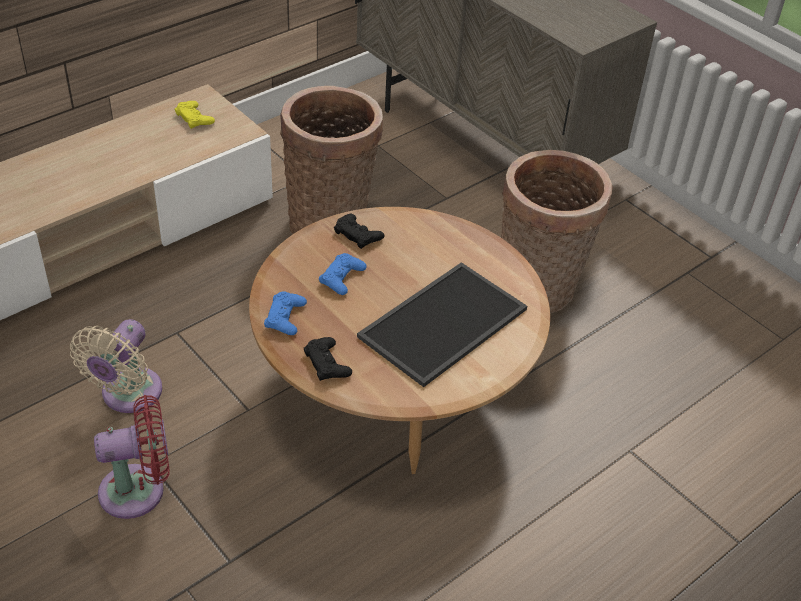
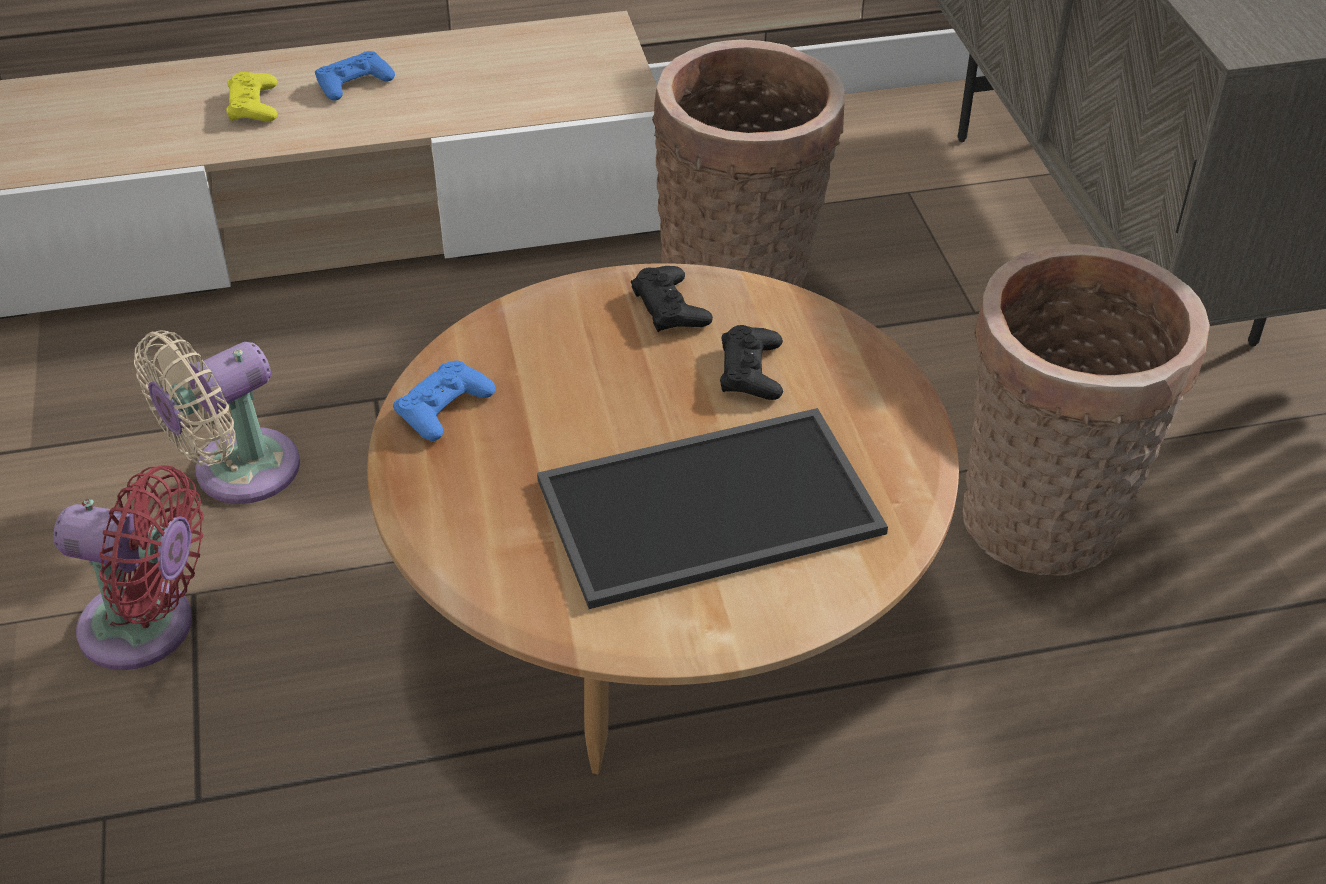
camera: 30 degrees right, 0 degrees up
yellow game controller [175,101,215,129] -> yellow game controller moved to [226,72,278,121]
black game controller [303,337,352,381] -> black game controller moved to [720,325,783,400]
blue game controller [319,253,367,295] -> blue game controller moved to [315,51,395,101]

